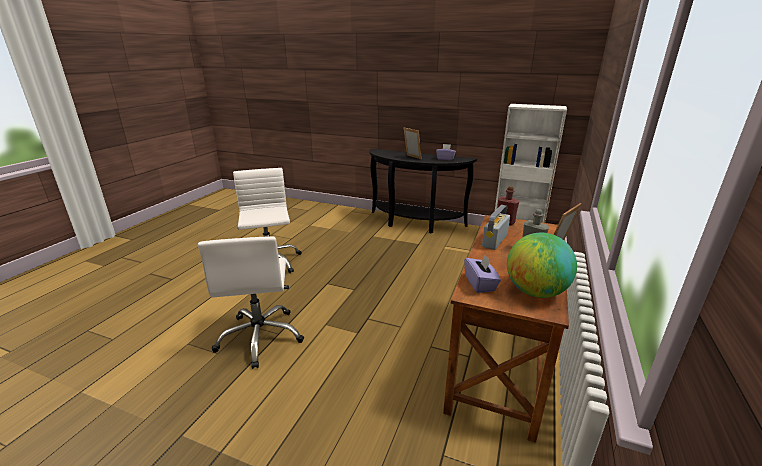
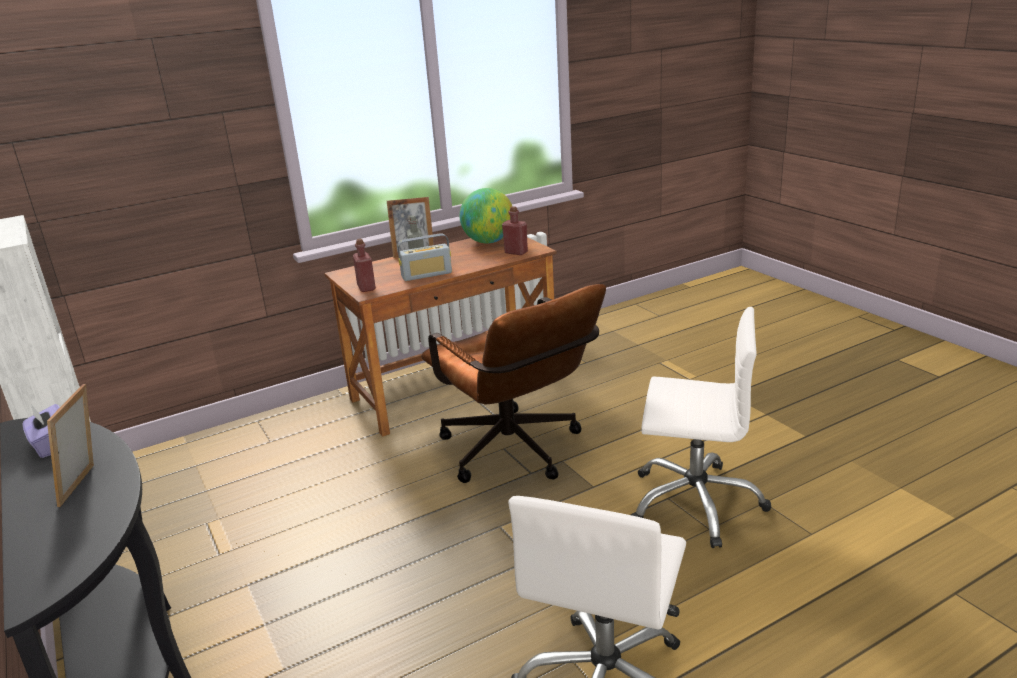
camera: 140 degrees left, 0 degrees up
white office chair [198,237,304,369] -> white office chair turned 75 degrees clockwise [632,307,771,548]
purple tissue box [464,255,501,293] -> red bottle [502,206,528,255]
none -> brown office chair [421,284,606,483]

